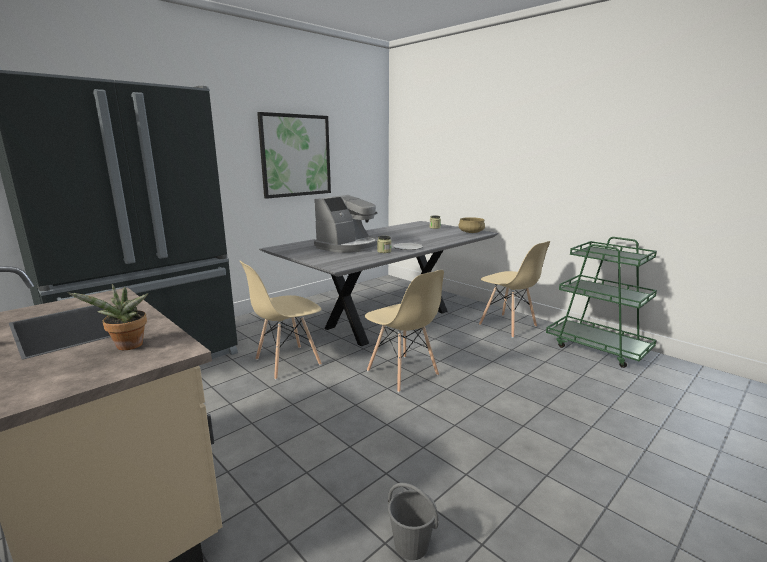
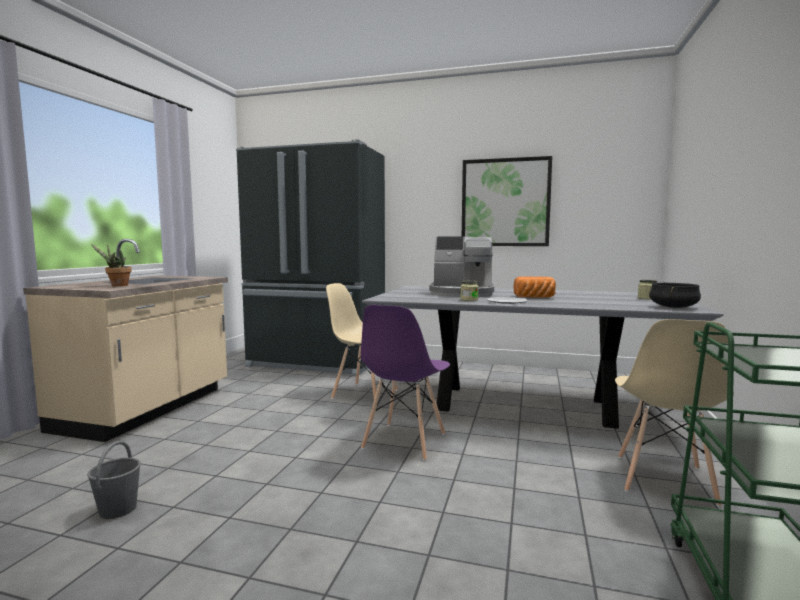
camera: 60 degrees right, 10 degrees down
beige chair [365,270,444,393] -> purple chair [361,305,450,461]
beige cooking pot [458,217,485,233] -> black cooking pot [649,283,701,308]
none -> bread [514,276,556,297]

